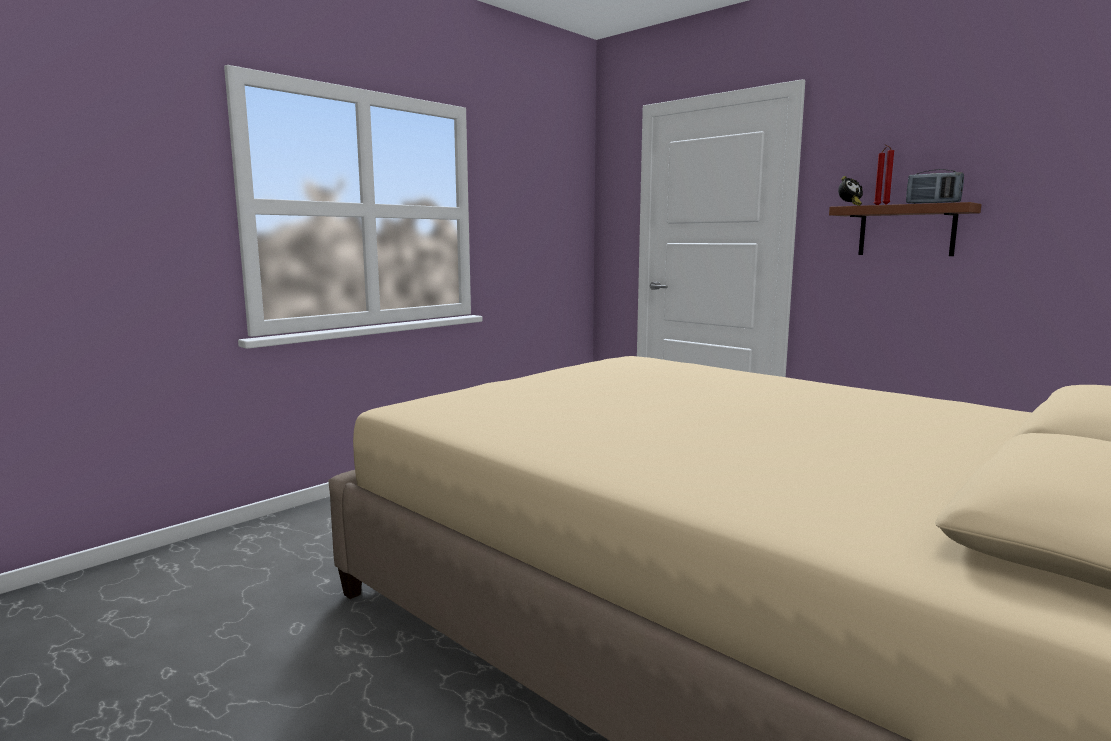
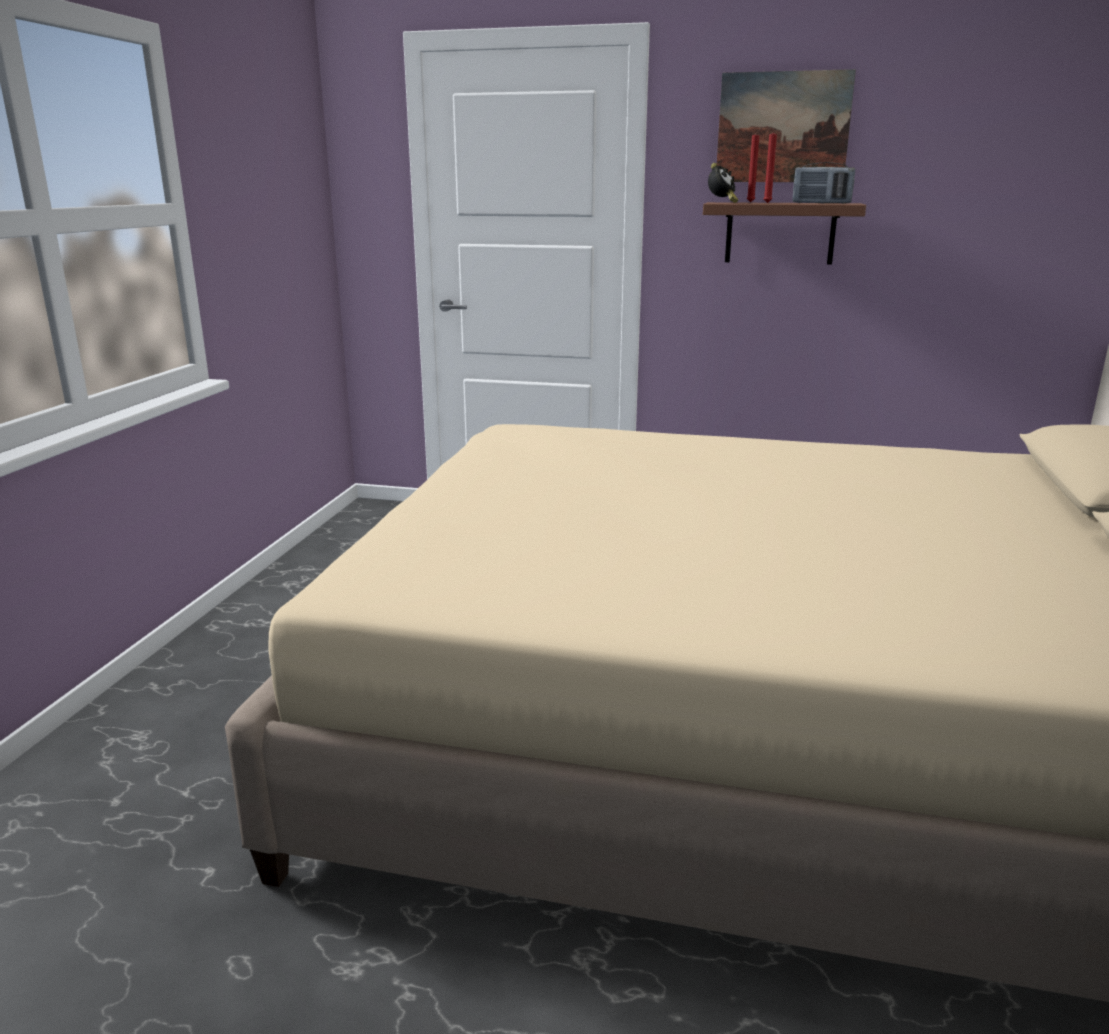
camera: 30 degrees left, 10 degrees up
none -> picture [717,69,856,182]

